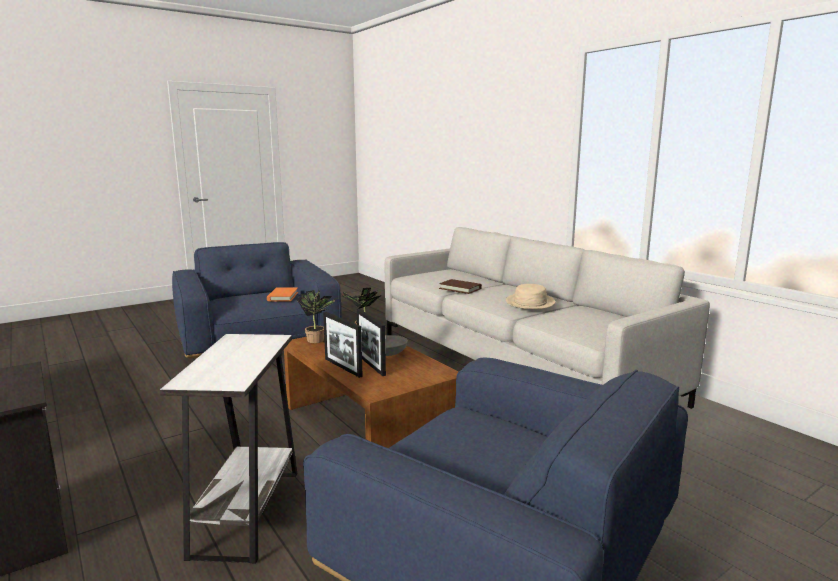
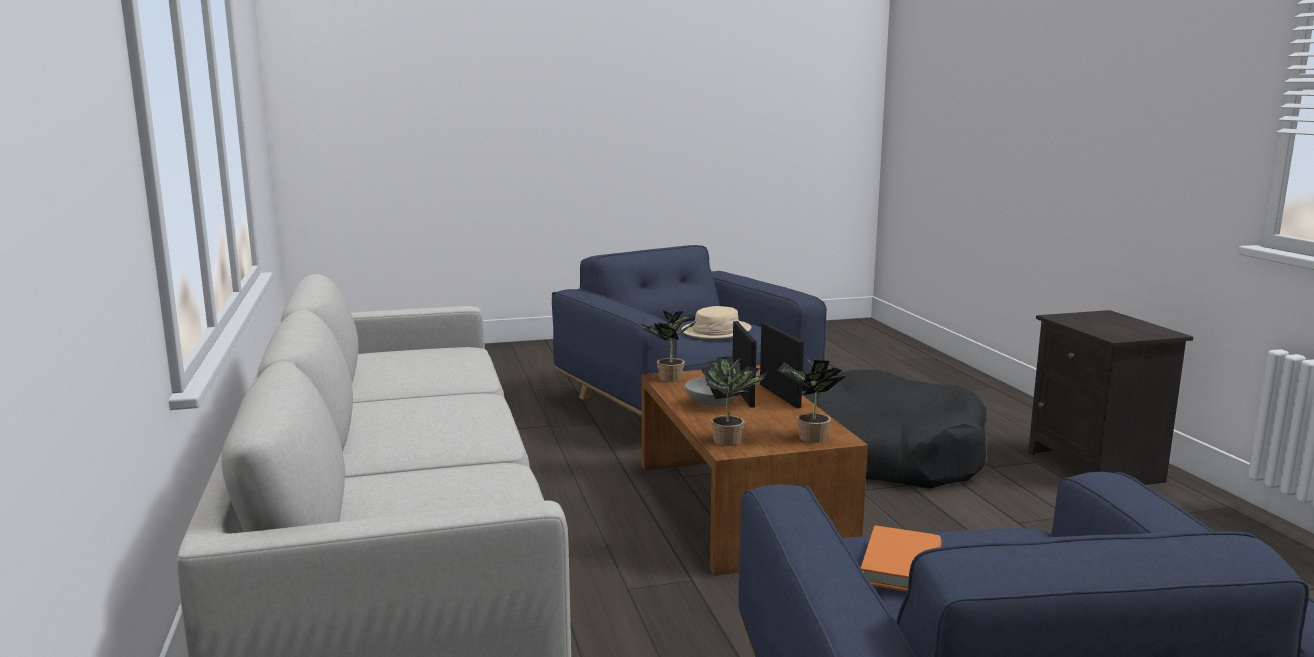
camera: 160 degrees left, 0 degrees up
white side table [160,334,297,563] -> black dog bed [802,370,987,489]
brown book [439,279,482,294] -> none
beige hat [506,284,555,309] -> beige hat moved to [681,306,751,339]
none -> potted plant [642,310,696,382]

